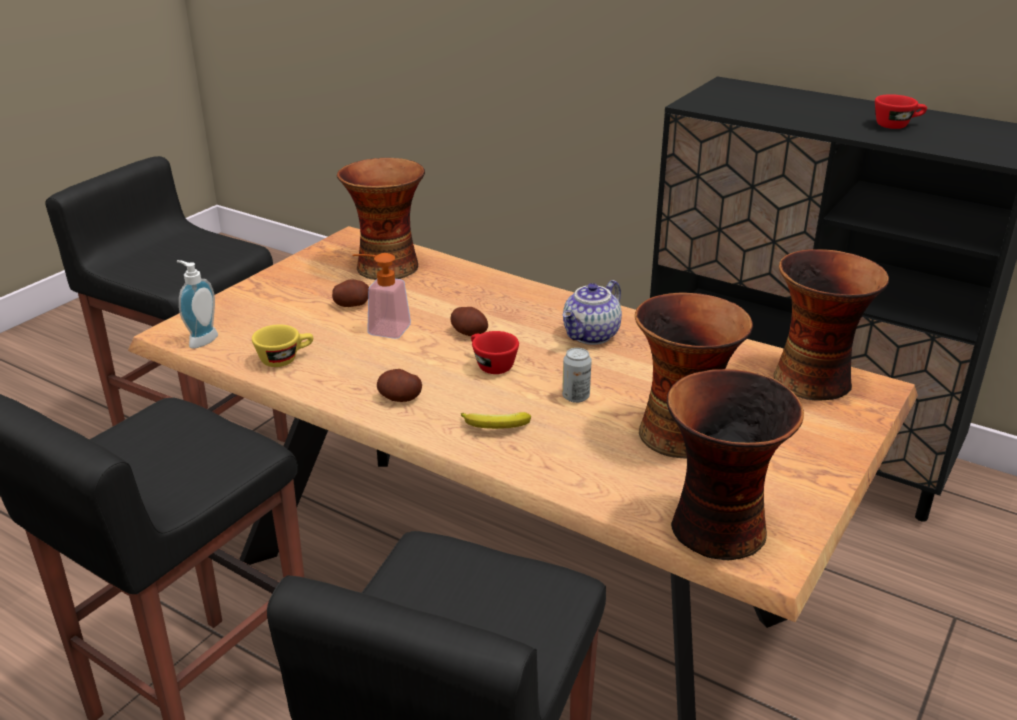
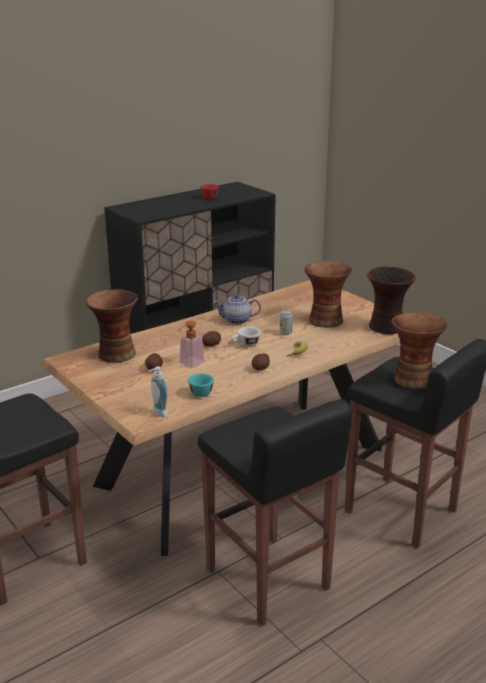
camera: 70 degrees left, 5 degrees down
yellow cup [252,325,313,367] -> turquoise cup [188,373,214,397]
red cup [471,331,519,374] -> white cup [232,327,261,347]
teapot [563,280,622,345] -> teapot turned 120 degrees clockwise [214,294,261,324]
vase [773,249,889,401] -> vase moved to [392,312,447,389]

